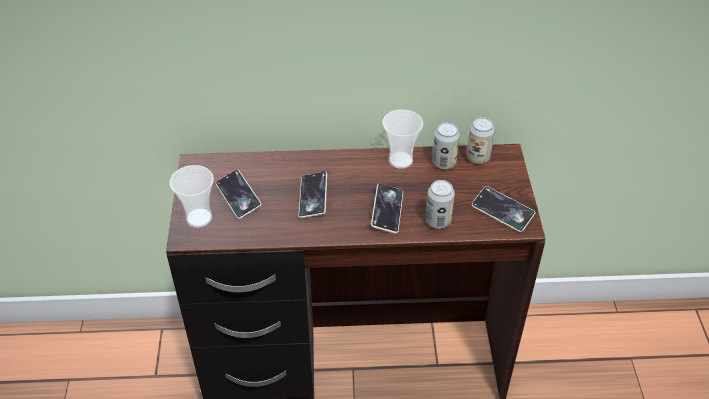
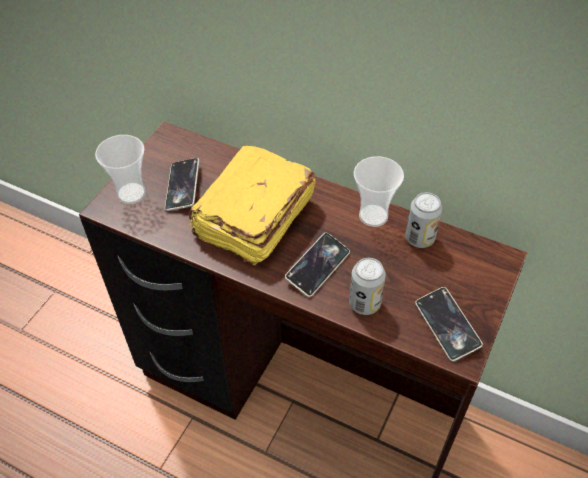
camera: 30 degrees right, 5 degrees up
phone [299,172,327,218] -> yellow book [189,144,316,265]
can [466,117,495,164] -> none

